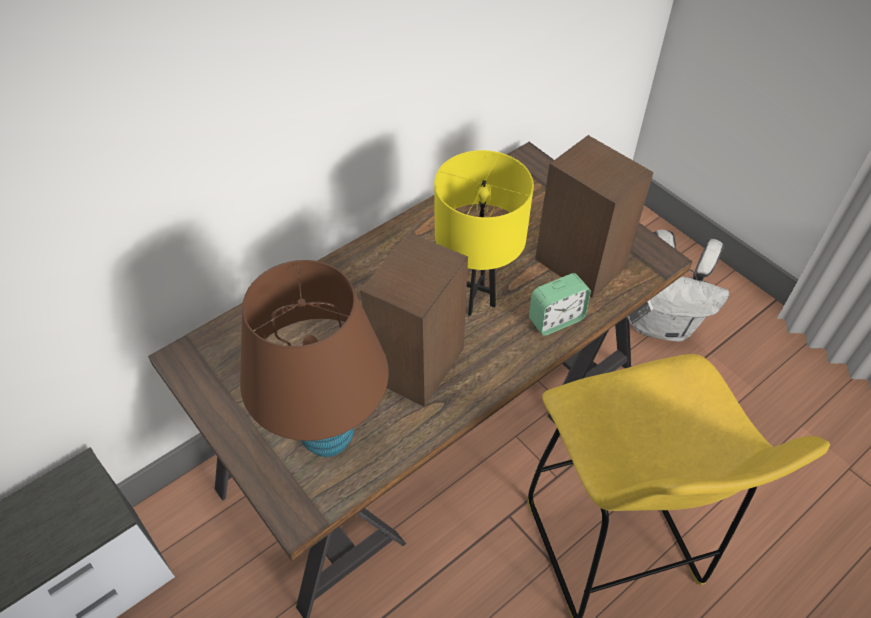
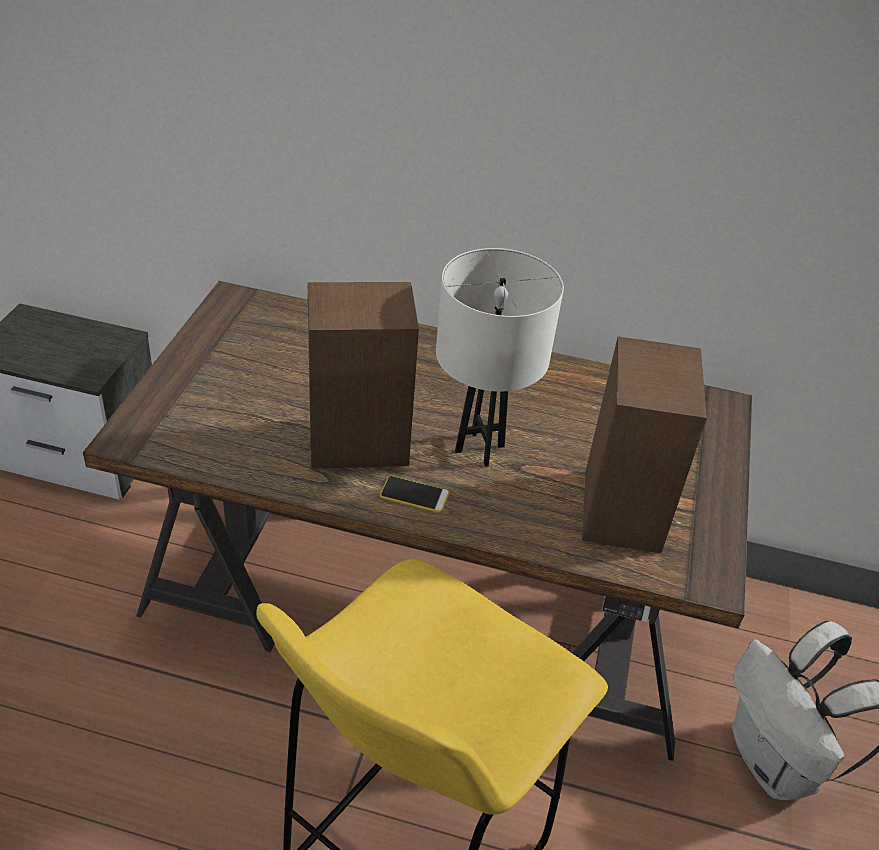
camera: 50 degrees right, 10 degrees down
brown table lamp [240,260,389,457] -> none
yellow table lamp [434,150,534,316] -> white table lamp [436,248,564,467]
alarm clock [529,273,591,336] -> none
none -> phone [380,476,450,513]

